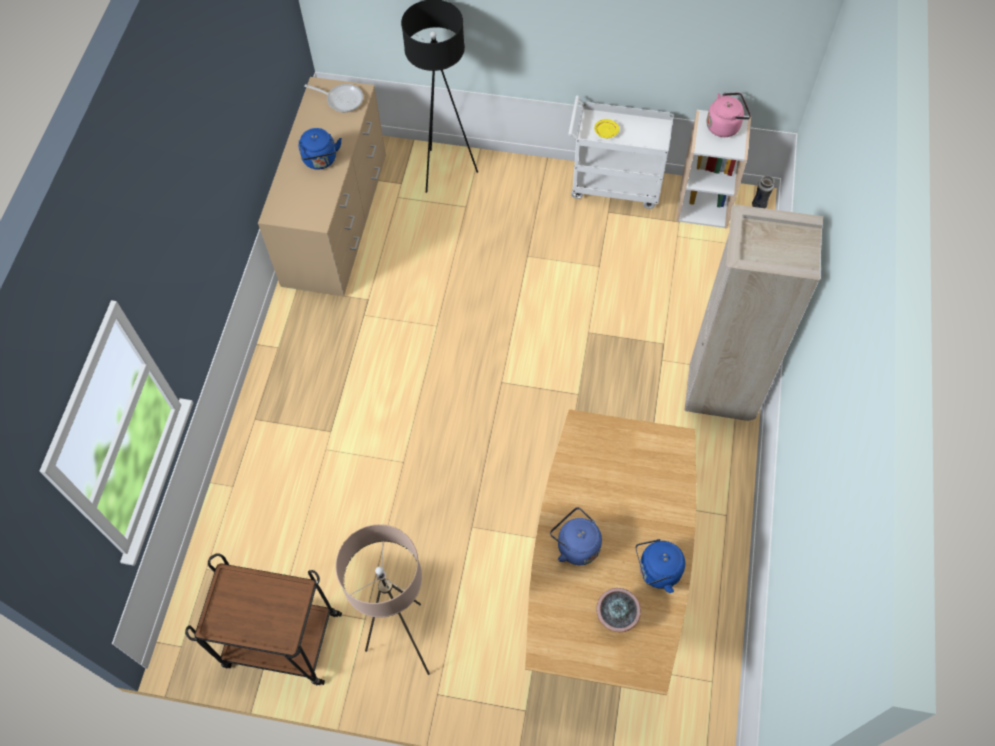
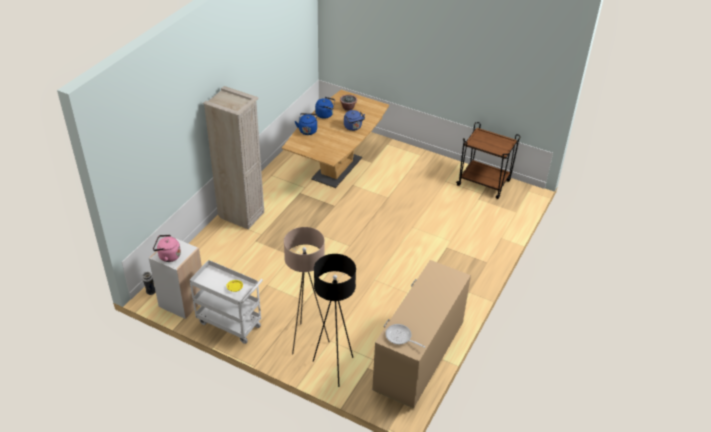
camera: 165 degrees left, 20 degrees down
blue kettle [299,128,342,170] -> blue kettle moved to [295,113,318,135]
beige floor lamp [336,524,430,675] -> beige floor lamp moved to [284,227,330,355]

